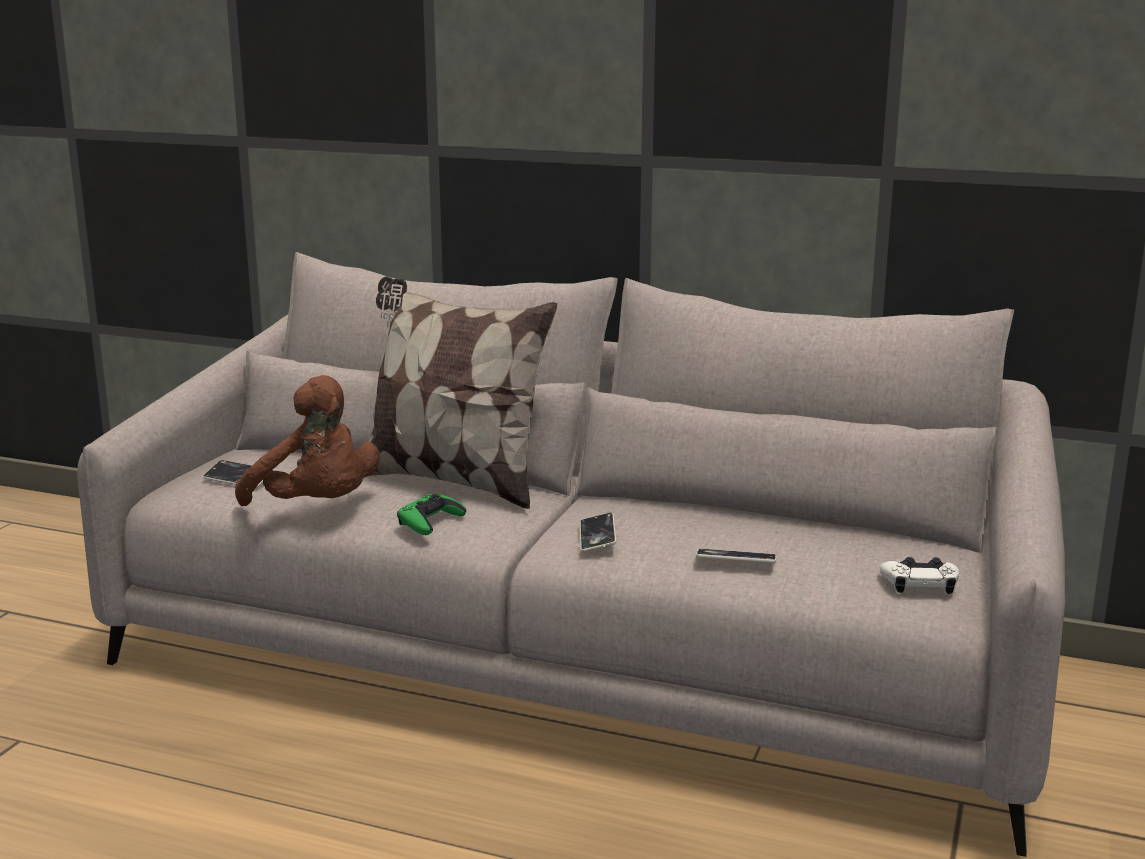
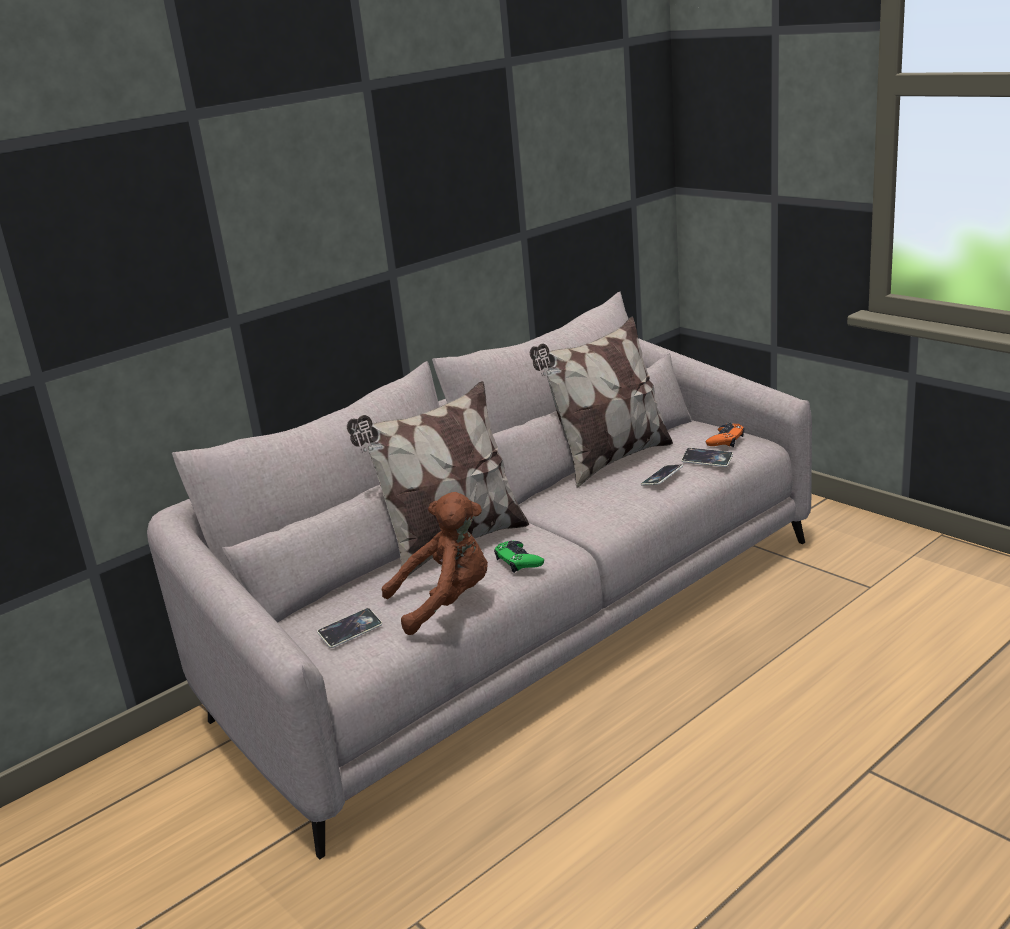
camera: 60 degrees left, 5 degrees up
phone [580,513,616,552] -> phone moved to [681,448,733,467]
white game controller [880,557,959,594] -> orange game controller [706,422,744,447]
none -> pillow [530,317,673,488]

